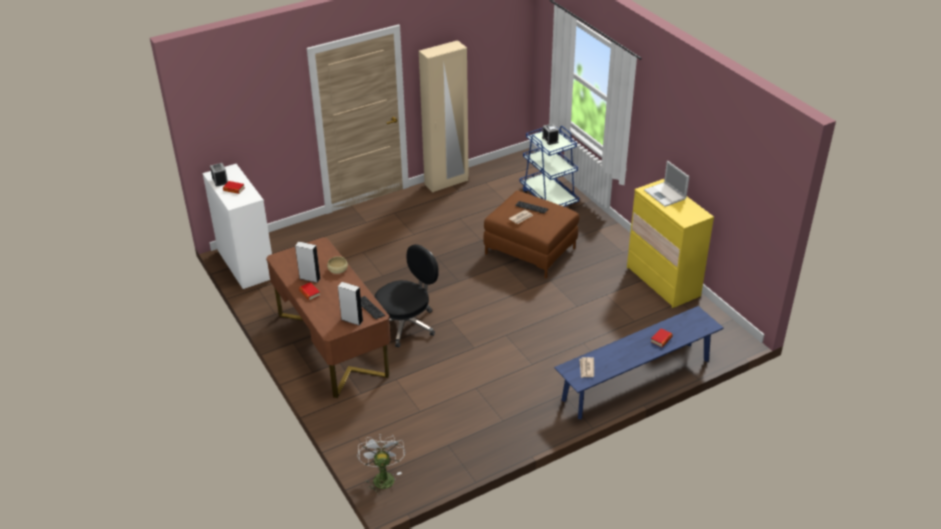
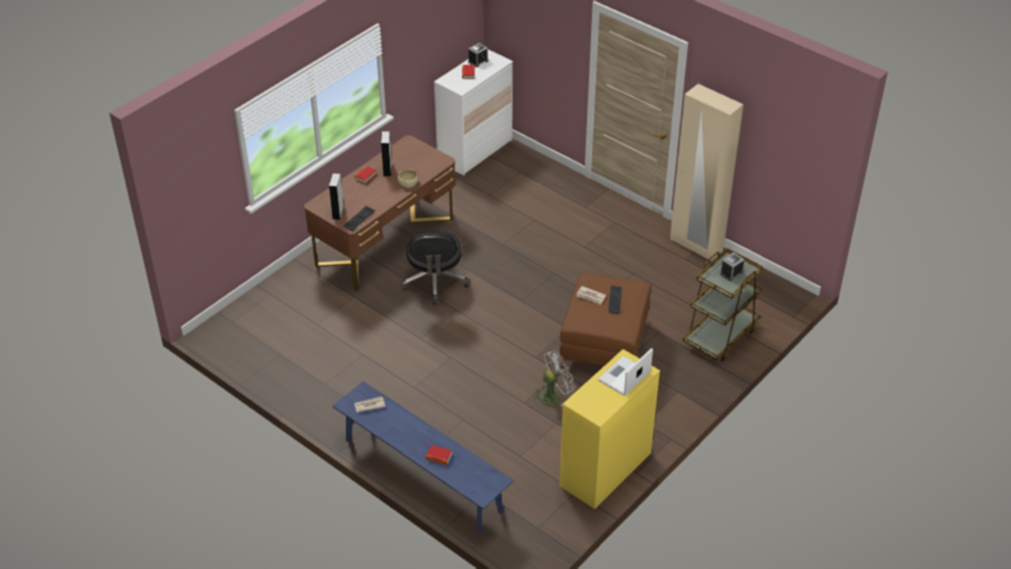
camera: 70 degrees right, 5 degrees up
white fan [358,434,405,495] -> white fan moved to [533,350,575,406]
black office chair [374,244,439,348] -> black office chair turned 60 degrees clockwise [401,232,469,305]
blue cart [520,126,579,207] -> brown cart [683,248,763,362]

